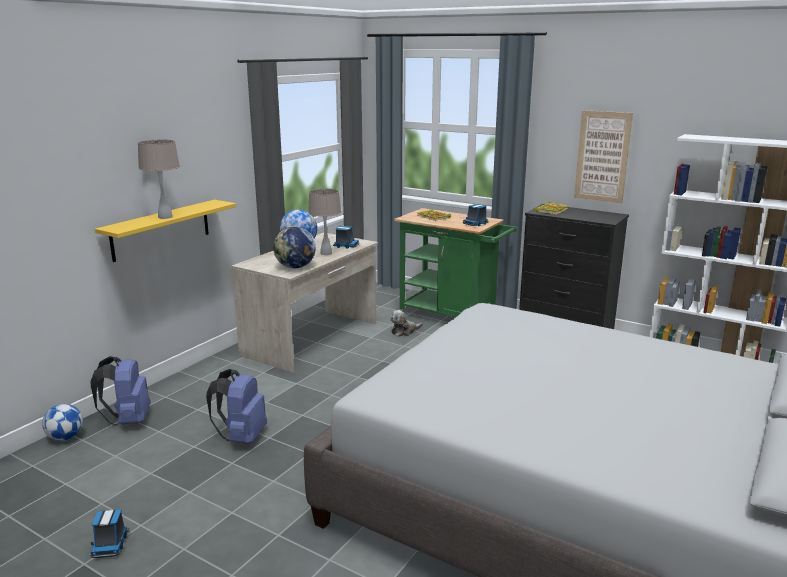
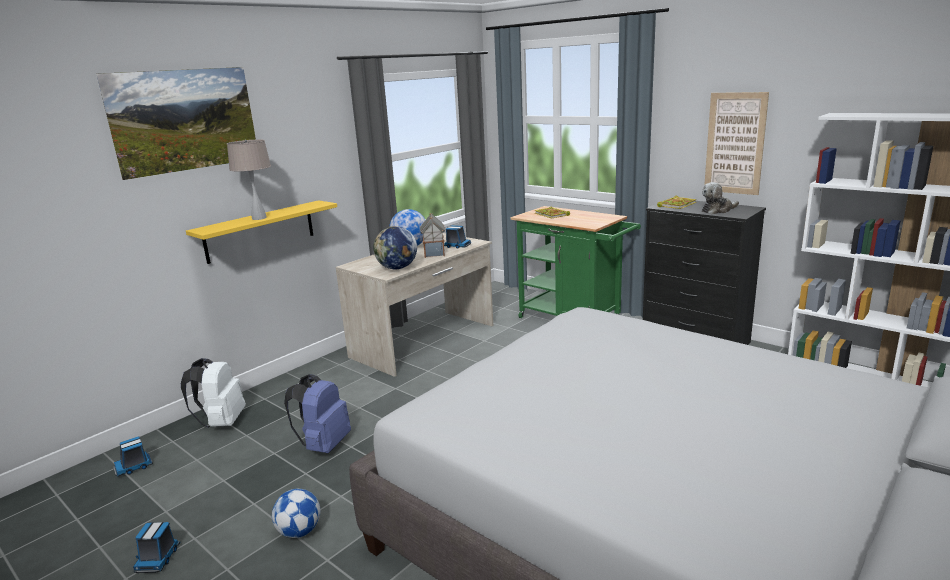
camera: 10 degrees right, 0 degrees up
football [42,404,83,441] -> football moved to [272,489,320,538]
blue backpack [90,356,151,426] -> white backpack [181,358,246,428]
beige table lamp [308,188,341,255] -> toy house [420,213,445,258]
plush toy [390,310,423,337] -> plush toy moved to [702,182,739,214]
toy truck [463,204,489,226] -> toy truck moved to [113,436,153,477]
none -> picture [96,67,256,180]

